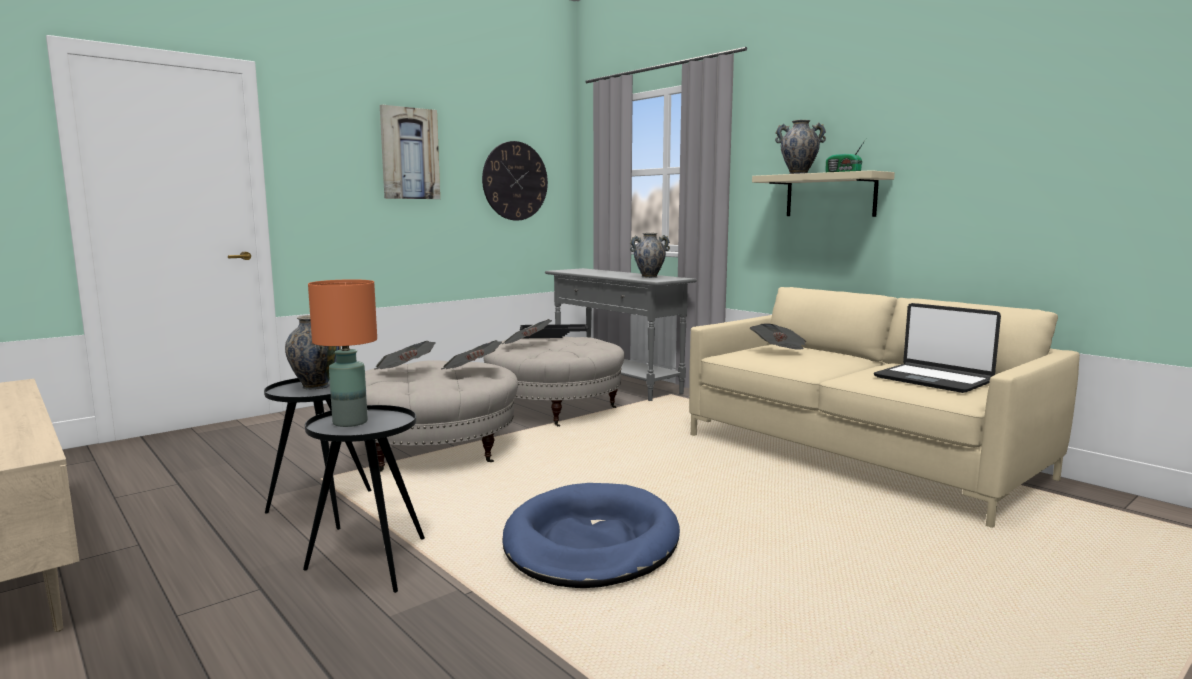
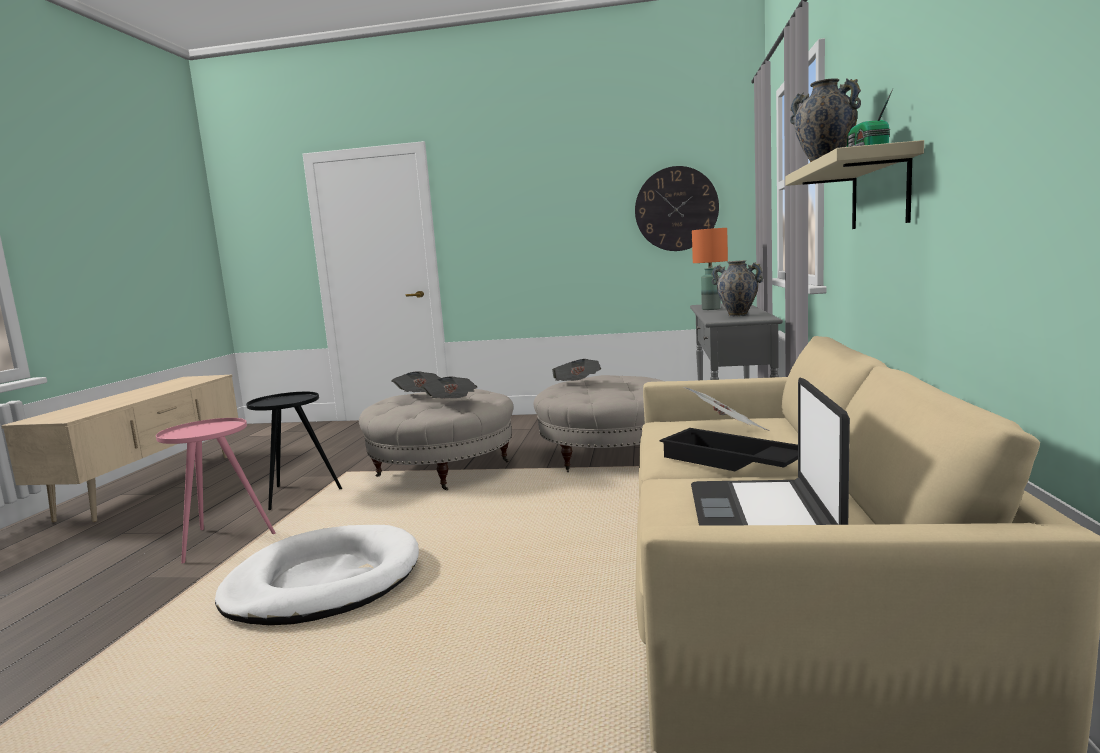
camera: 50 degrees right, 0 degrees up
vase [285,315,341,390] -> none
black side table [303,405,425,593] -> pink side table [156,418,276,564]
orange table lamp [308,279,377,427] -> orange table lamp moved to [692,228,728,310]
picture [380,105,440,199] -> none
blue dog bed [503,483,680,588] -> white dog bed [215,525,419,625]
black tray [520,324,588,338] -> black tray moved to [660,428,798,471]

